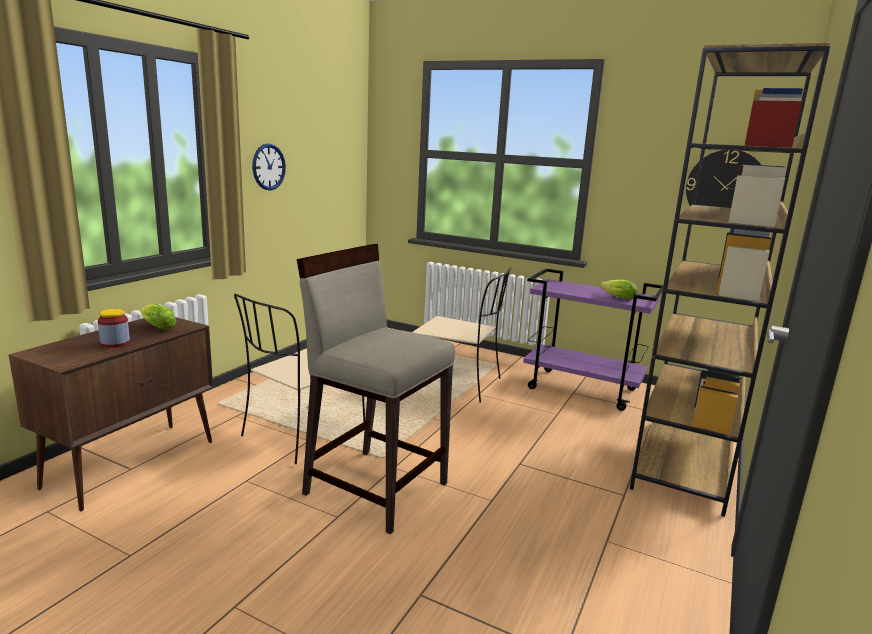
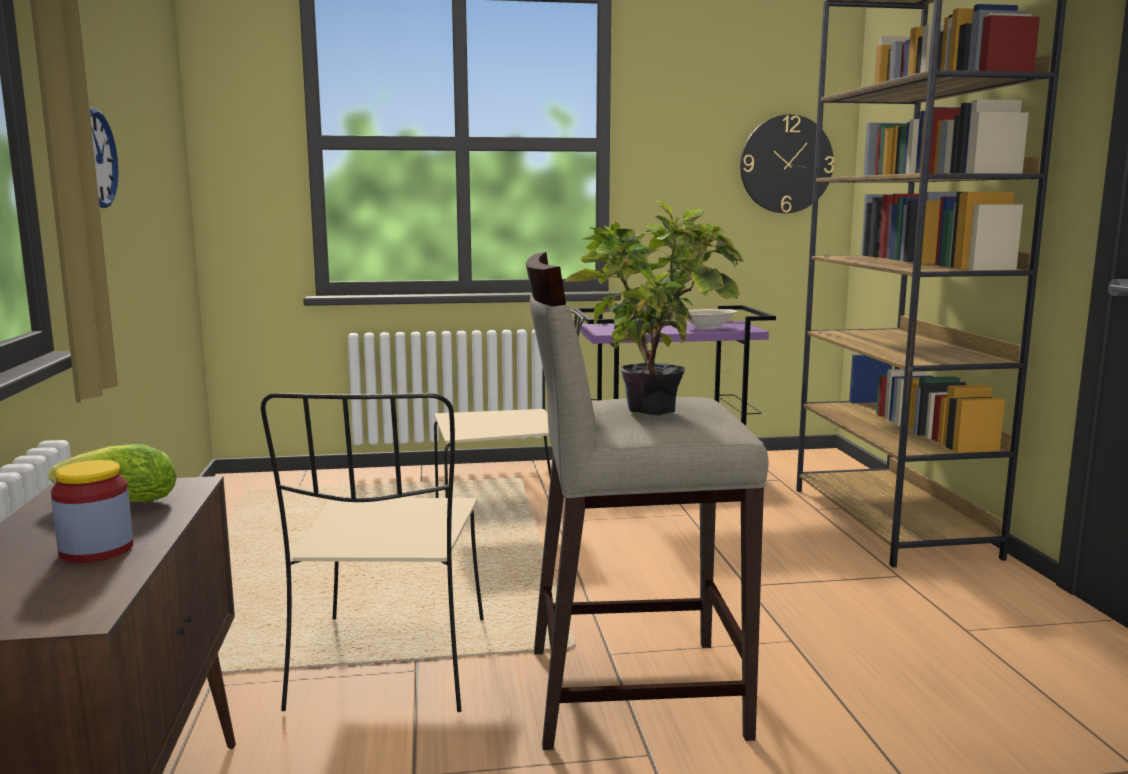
camera: 35 degrees left, 5 degrees down
lettuce [600,280,637,300] -> beige bowl [687,309,737,329]
none -> potted plant [564,201,744,415]

